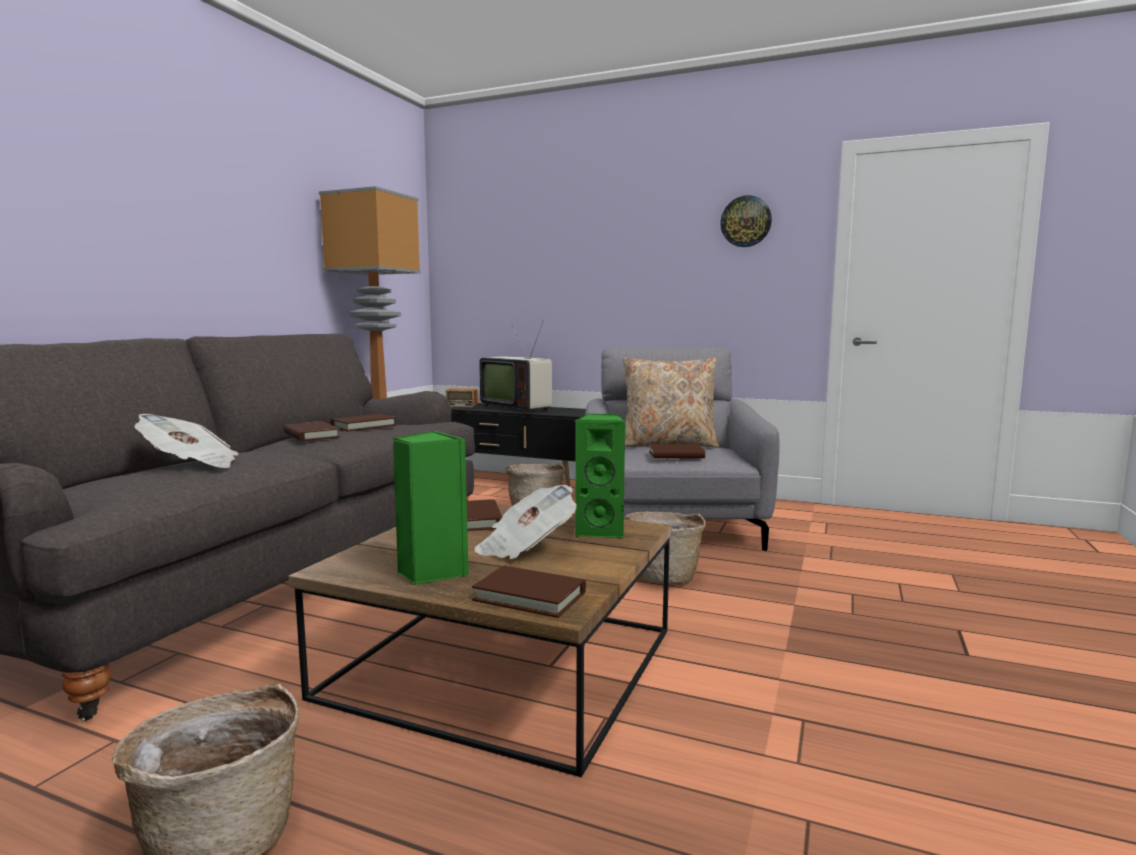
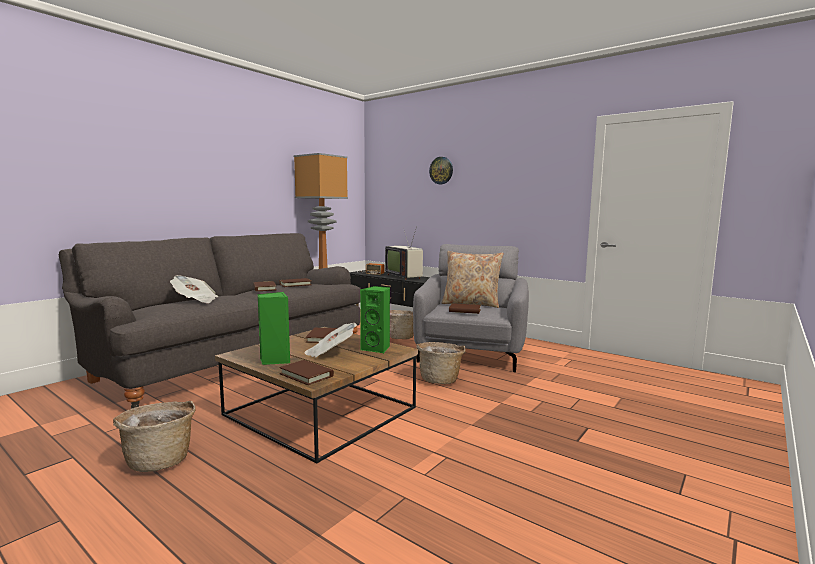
camera: 15 degrees right, 0 degrees up
wall clock [720,195,772,247] -> wall clock moved to [429,157,453,184]

